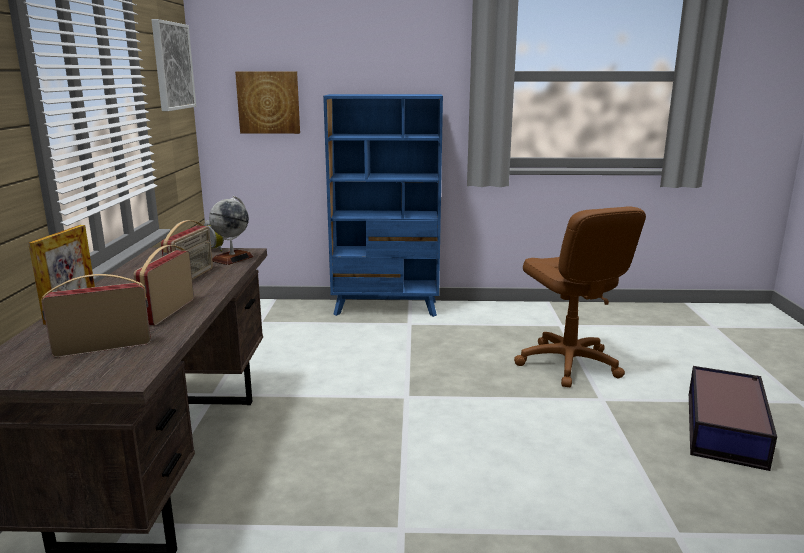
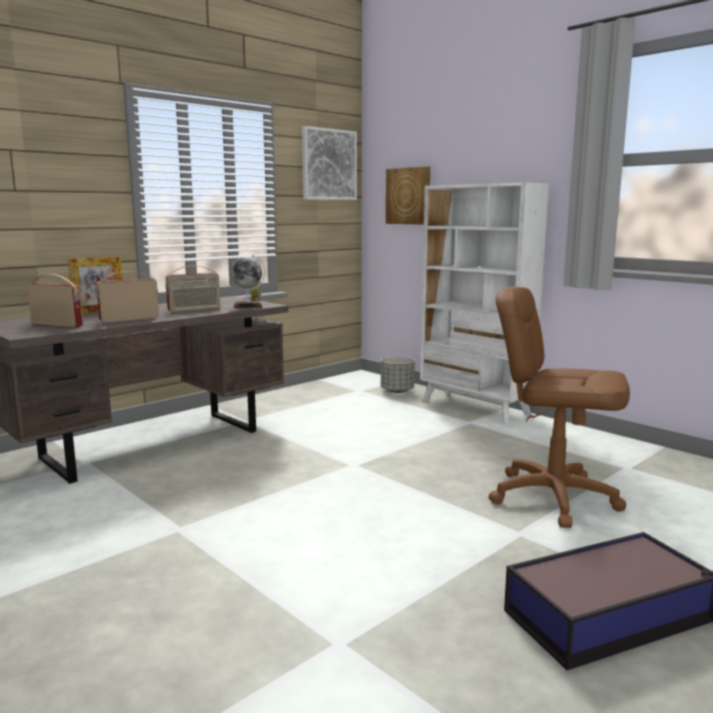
camera: 45 degrees right, 5 degrees down
blue bookcase [323,94,443,317] -> white bookcase [420,182,549,424]
brown office chair [514,206,646,387] -> brown office chair turned 90 degrees clockwise [489,286,630,528]
none -> grey planter [381,356,415,393]

